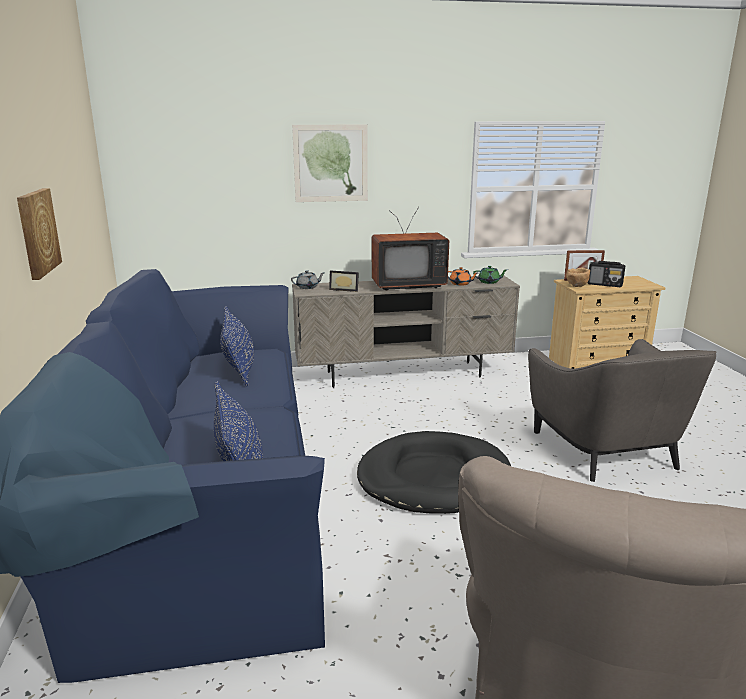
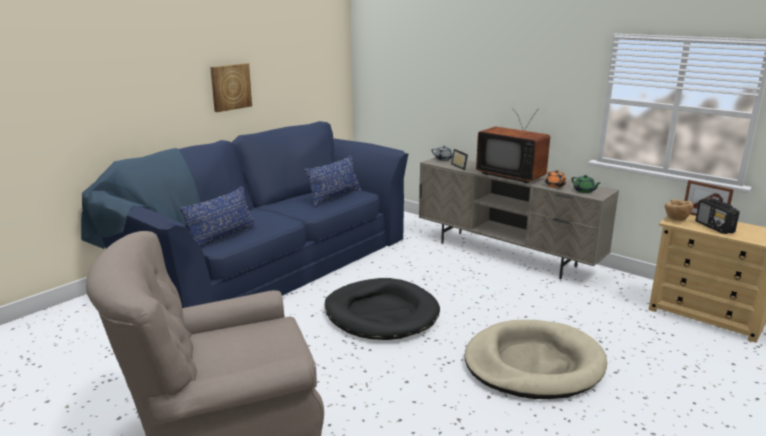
camera: 50 degrees right, 0 degrees up
picture [292,125,368,202] -> none
grey armchair [528,339,716,482] -> beige dog bed [464,320,607,399]

